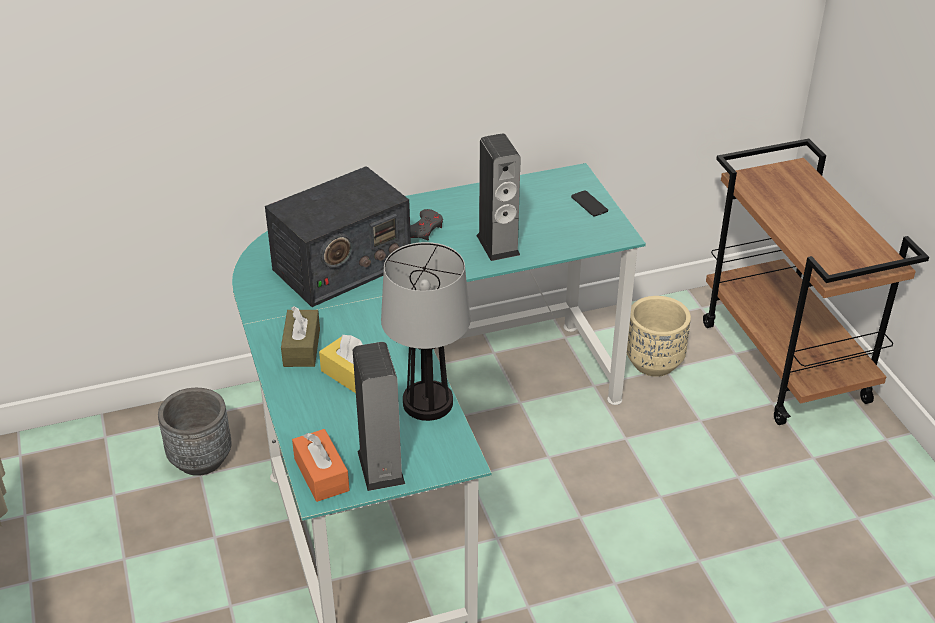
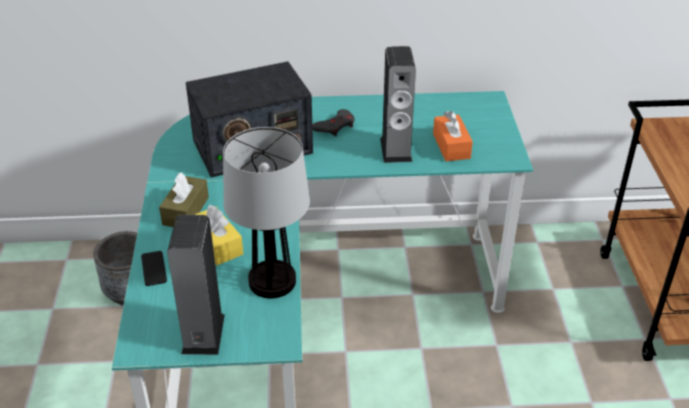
camera: 15 degrees right, 0 degrees up
orange tissue box [292,429,350,502] -> orange tissue box moved to [433,111,473,161]
phone [571,190,608,216] -> phone moved to [141,251,167,286]
beige planter [627,296,691,377] -> none

